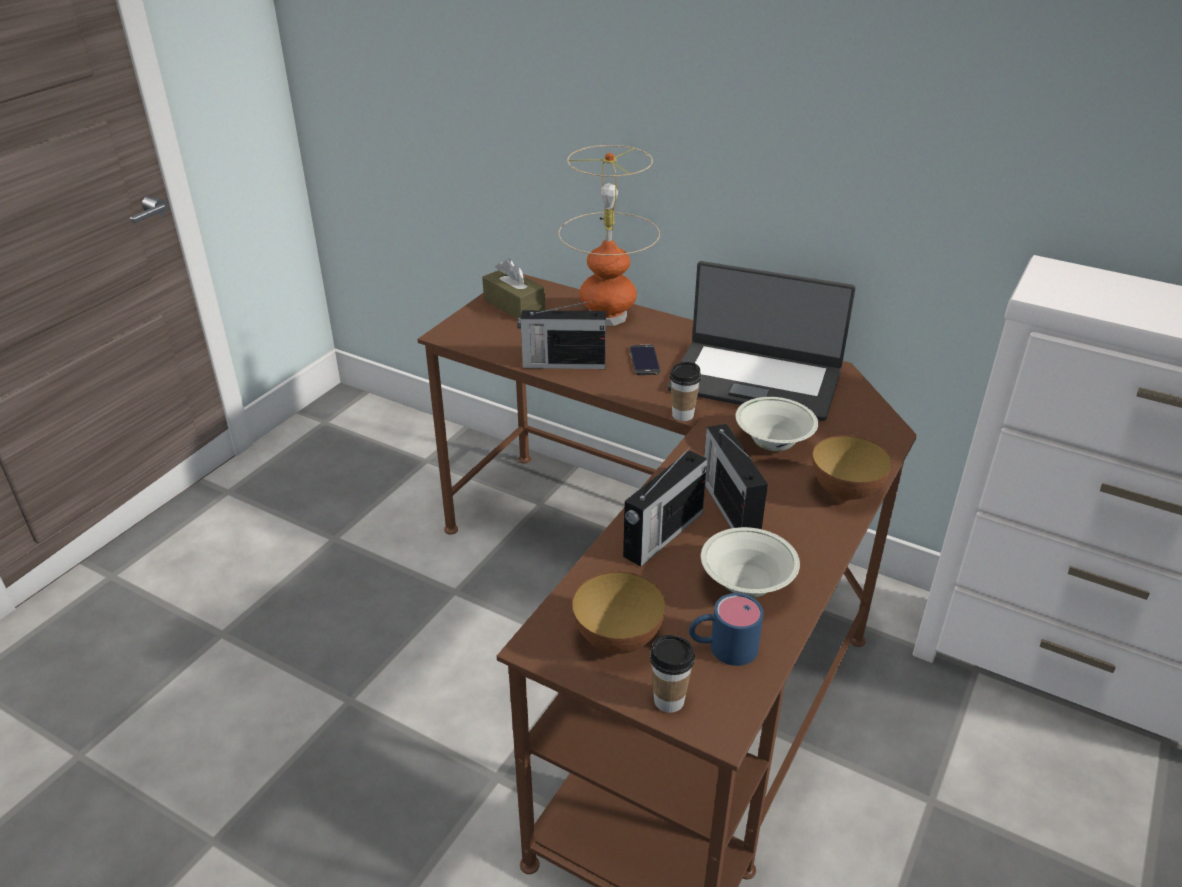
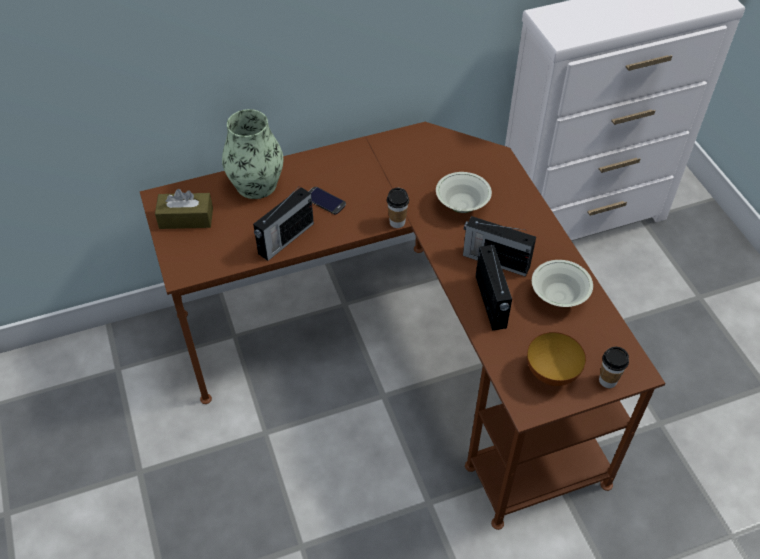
camera: 50 degrees left, 15 degrees up
table lamp [558,145,660,326] -> vase [222,109,283,199]
laptop [668,261,856,421] -> none
blue mug [689,593,764,666] -> none
bowl [812,435,892,501] -> none

